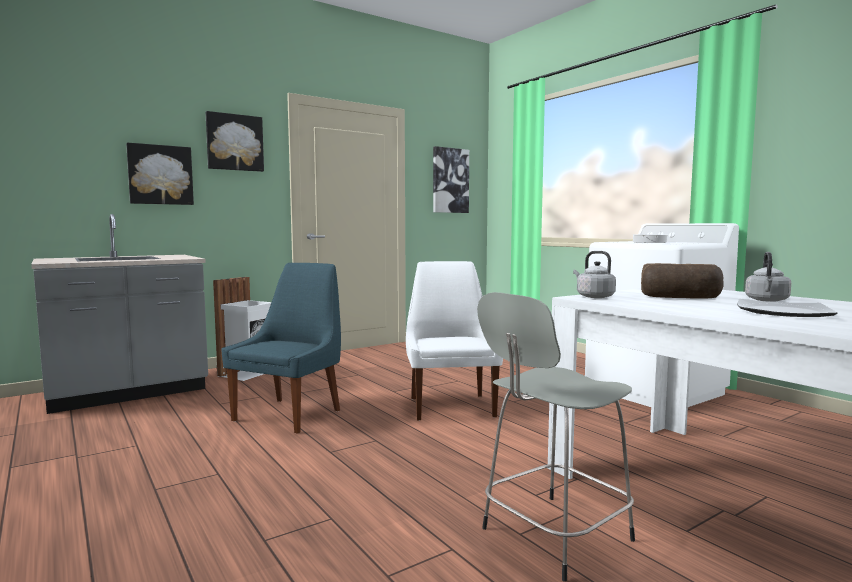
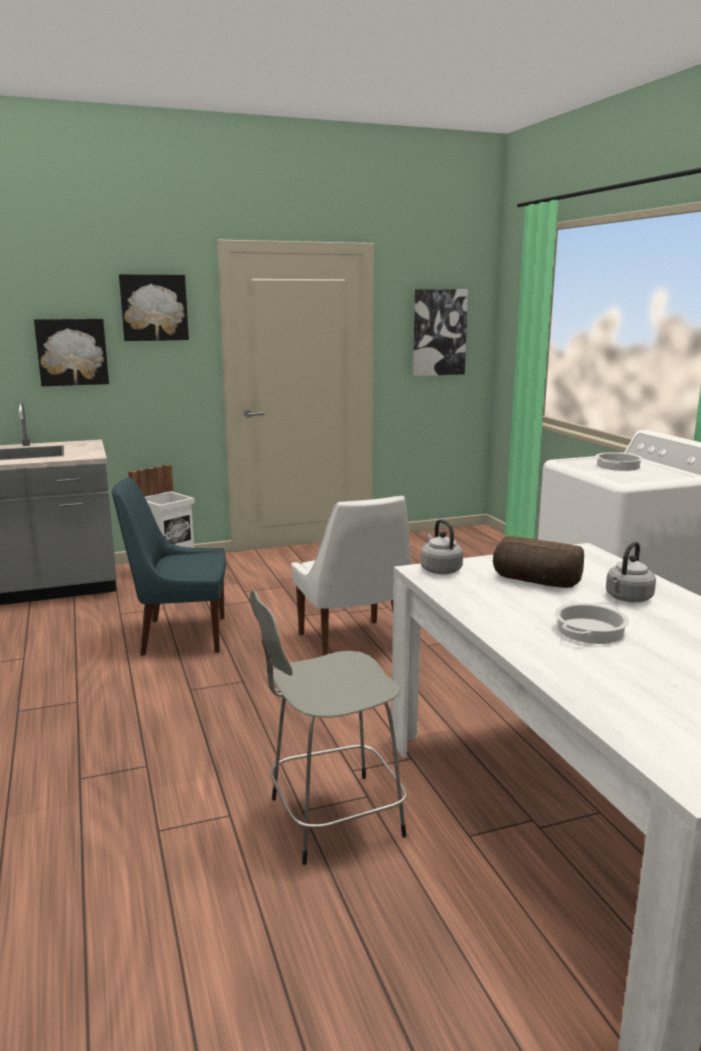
camera: 15 degrees right, 10 degrees up
blue chair [222,263,341,434] -> blue chair turned 135 degrees counterclockwise [112,477,226,656]
white chair [406,261,503,421] -> white chair turned 150 degrees clockwise [291,496,411,656]
plate [737,299,837,317] -> cooking pot [555,602,629,644]

